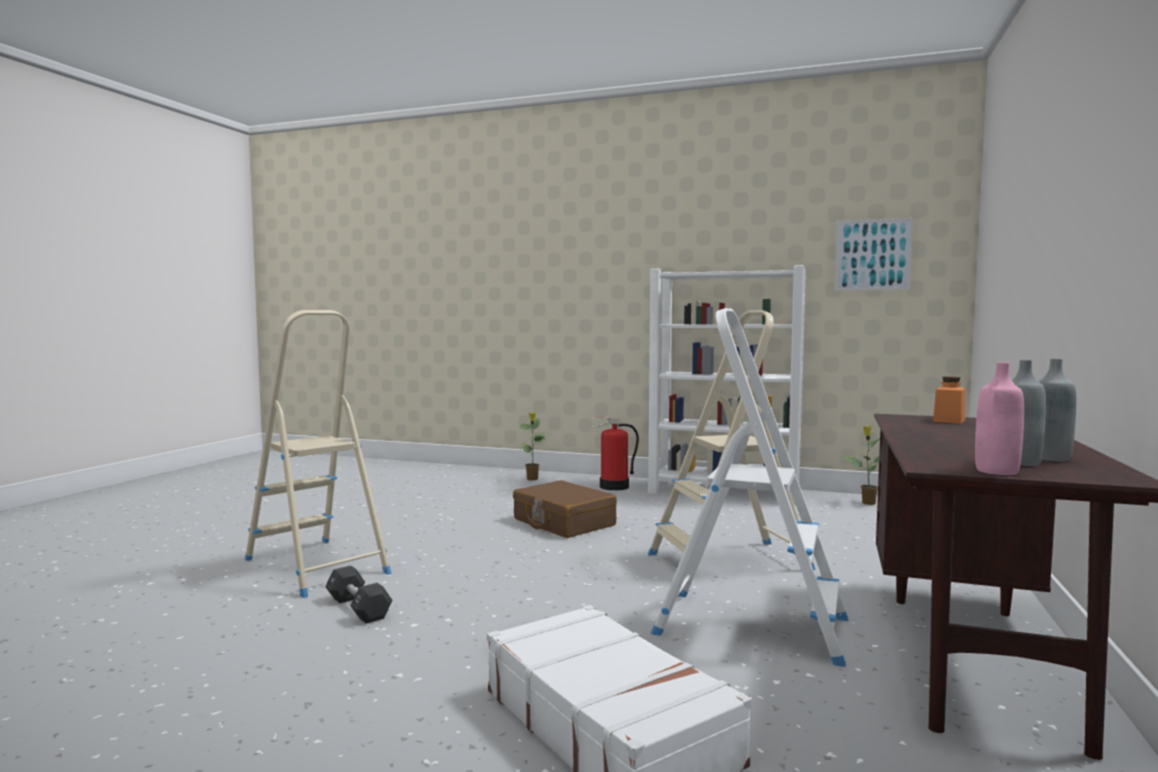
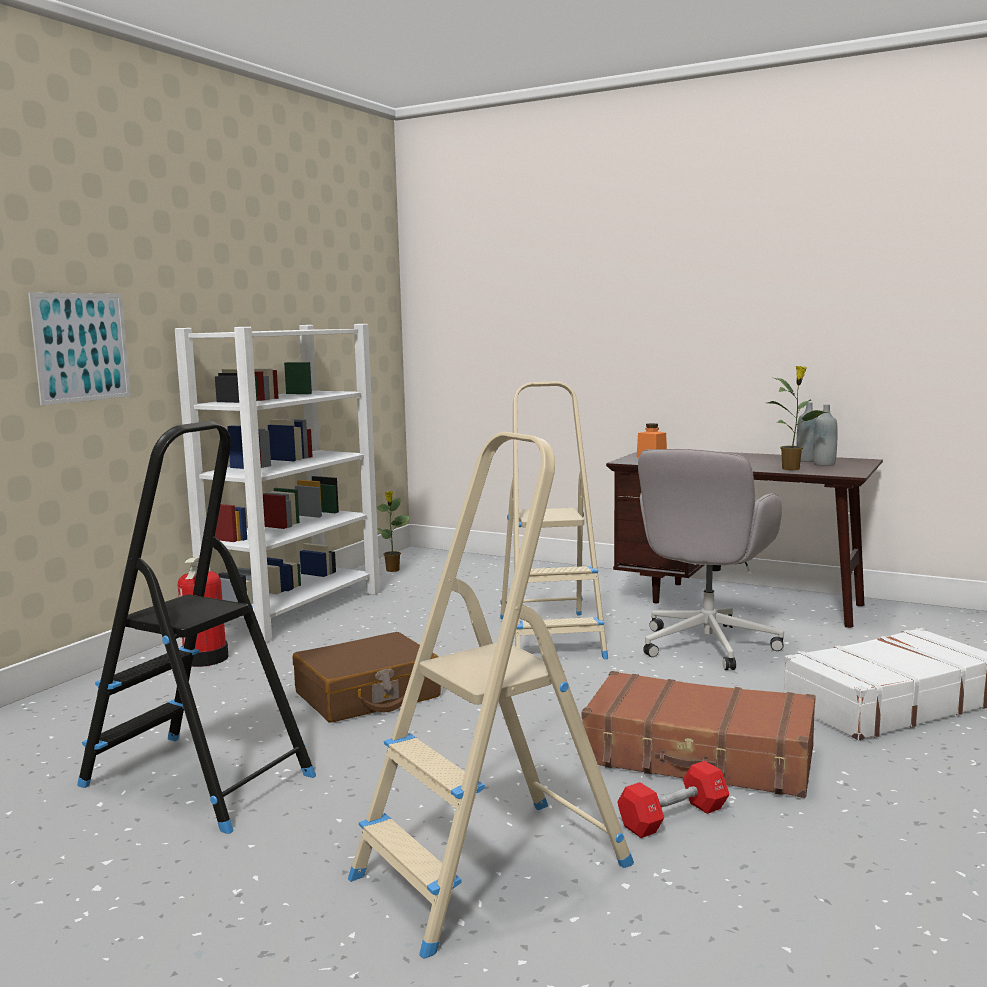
camera: 80 degrees left, 5 degrees up
black dumbbell [325,566,392,624] -> red dumbbell [618,761,730,838]
potted plant [519,412,546,480] -> potted plant moved to [768,366,828,470]
white step ladder [651,308,848,667] -> grey office chair [638,449,784,670]
picture [835,218,913,291] -> picture moved to [28,292,131,405]
pink bottle [975,362,1024,475] -> none
none -> black step ladder [77,421,316,834]
none -> brown suitcase [581,671,816,798]

